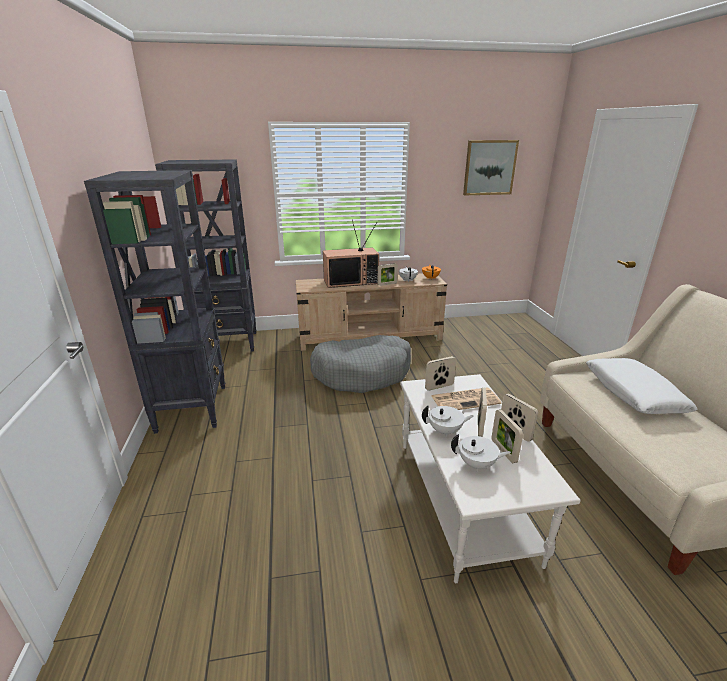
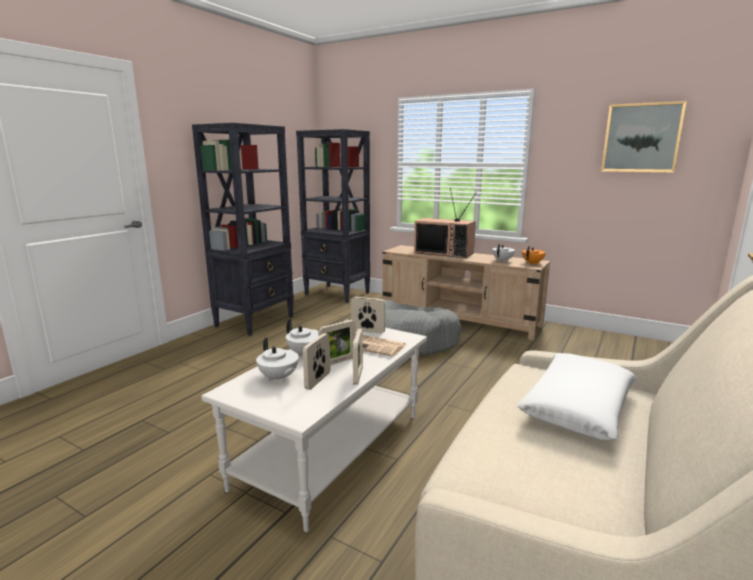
camera: 40 degrees right, 10 degrees down
picture frame [377,263,398,286] -> none

